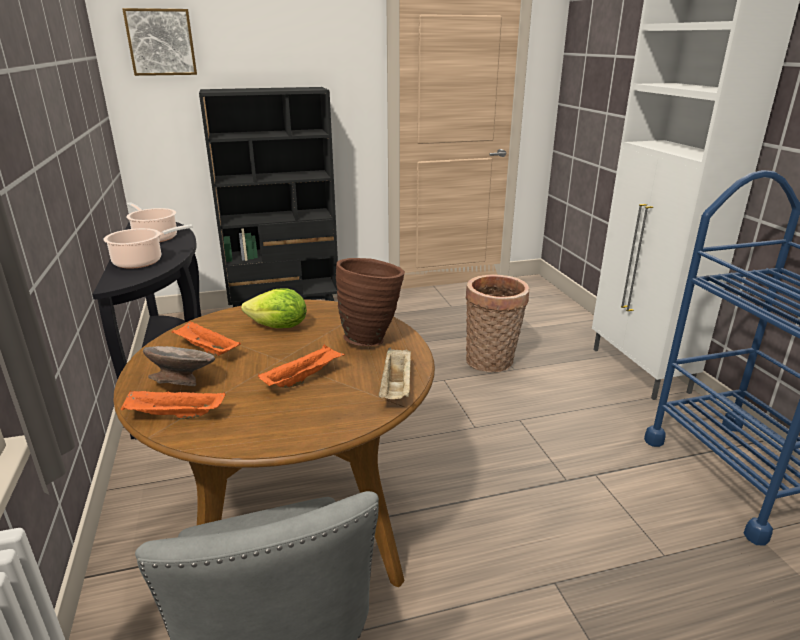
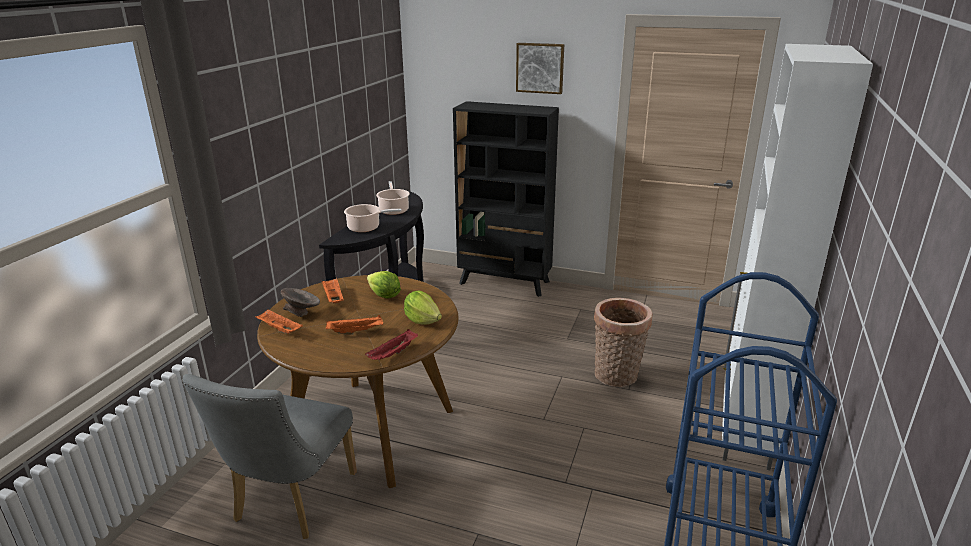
camera: 35 degrees right, 0 degrees up
picture [122,8,197,76] -> picture moved to [516,43,564,94]
brown vase [336,258,405,346] -> lettuce [404,290,442,325]
beige tray [379,348,411,399] -> red tray [365,329,418,361]

